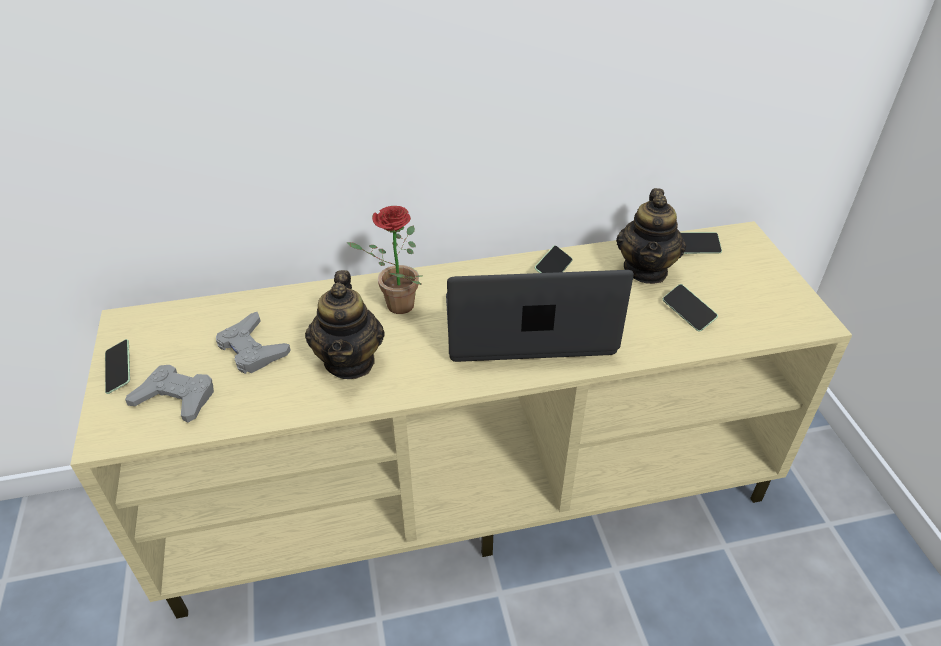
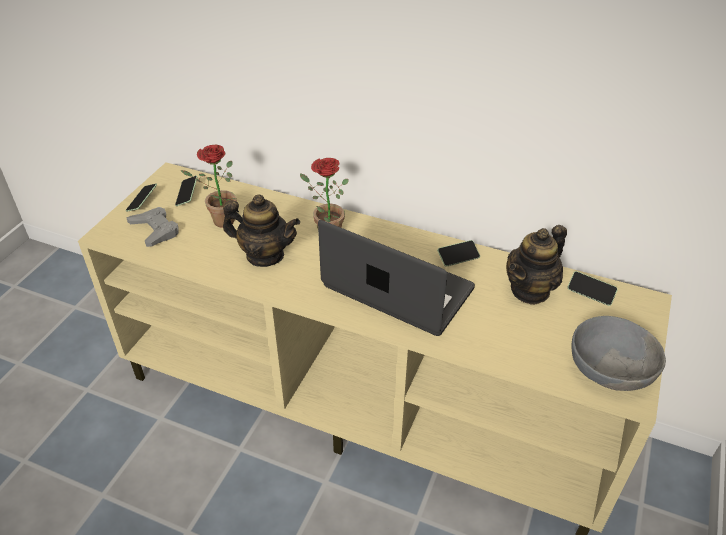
camera: 35 degrees right, 0 degrees up
grey game controller [216,312,291,374] -> potted plant [181,145,236,228]
teapot [305,270,385,379] -> teapot turned 105 degrees counterclockwise [223,194,300,267]
phone [663,284,718,332] -> phone moved to [175,176,198,206]
none -> grey bowl [571,316,666,391]

